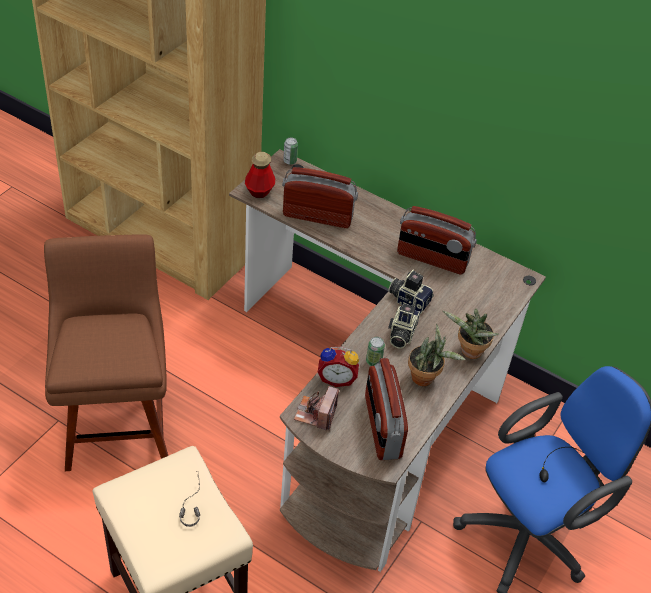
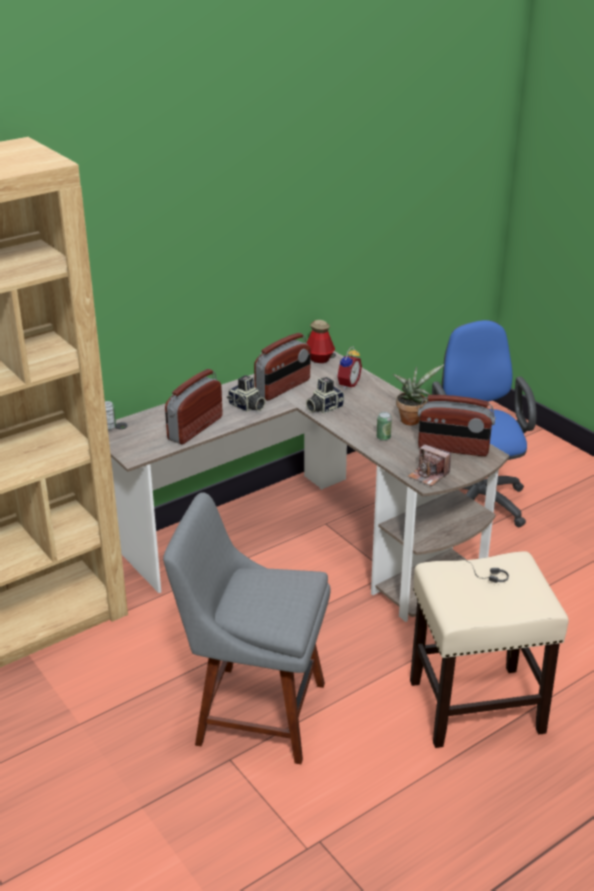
camera: 65 degrees left, 15 degrees down
brown chair [44,234,168,471] -> grey chair [163,492,331,764]
bottle [245,152,275,198] -> bottle moved to [307,320,335,363]
alarm clock [318,346,359,387] -> alarm clock moved to [337,346,362,390]
camera [388,303,420,349] -> camera moved to [227,375,266,412]
potted plant [443,308,499,359] -> none

